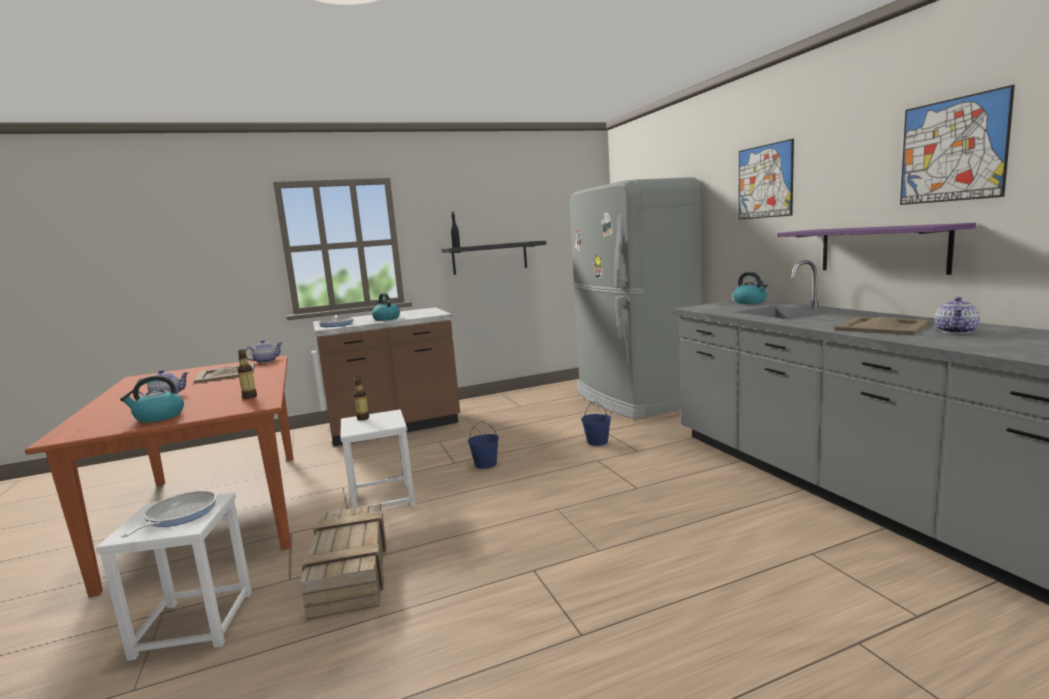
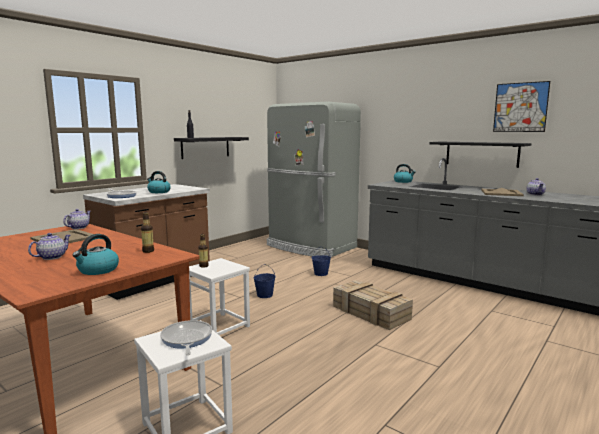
camera: 30 degrees left, 0 degrees up
crate [300,504,387,620] -> crate moved to [333,280,413,330]
picture [739,139,794,219] -> none
purple shelf [777,223,976,275] -> black shelf [429,142,531,168]

